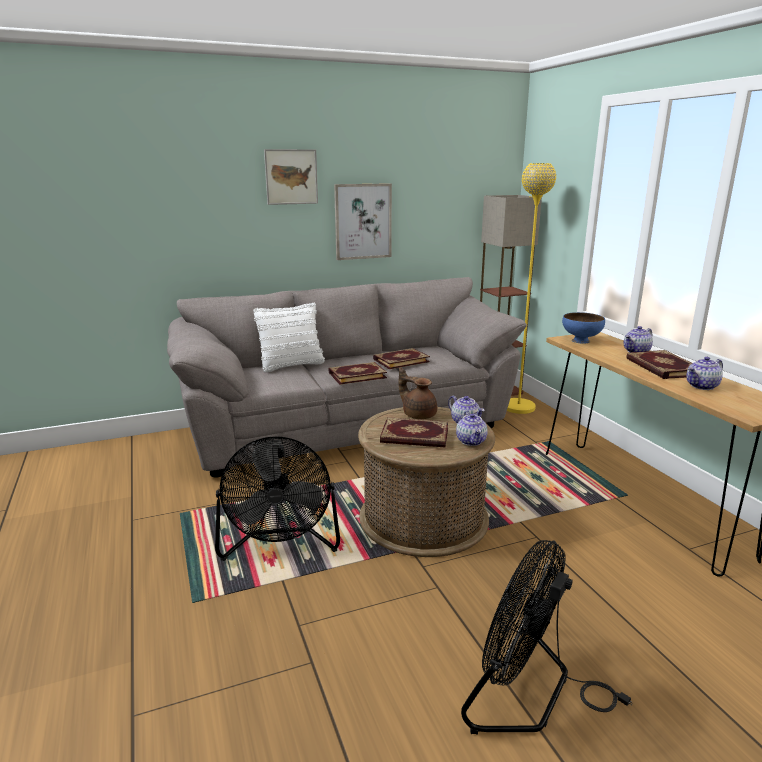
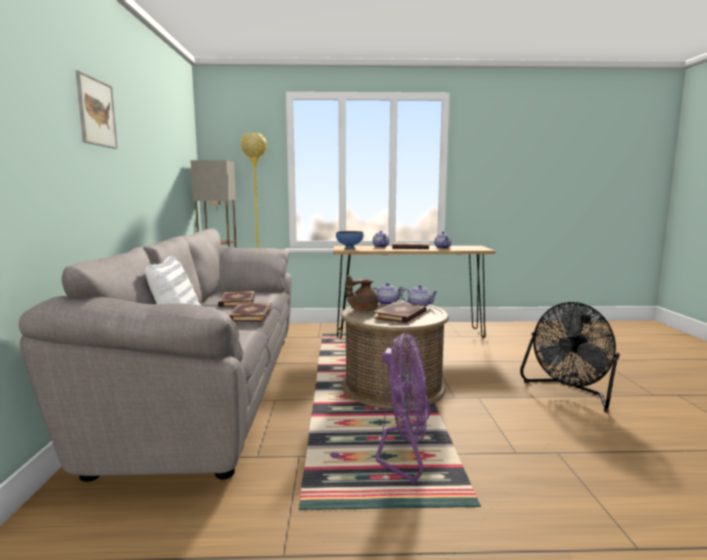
camera: 70 degrees left, 10 degrees down
black fan [215,437,340,561] -> purple fan [330,333,430,484]
picture [334,183,392,260] -> none

